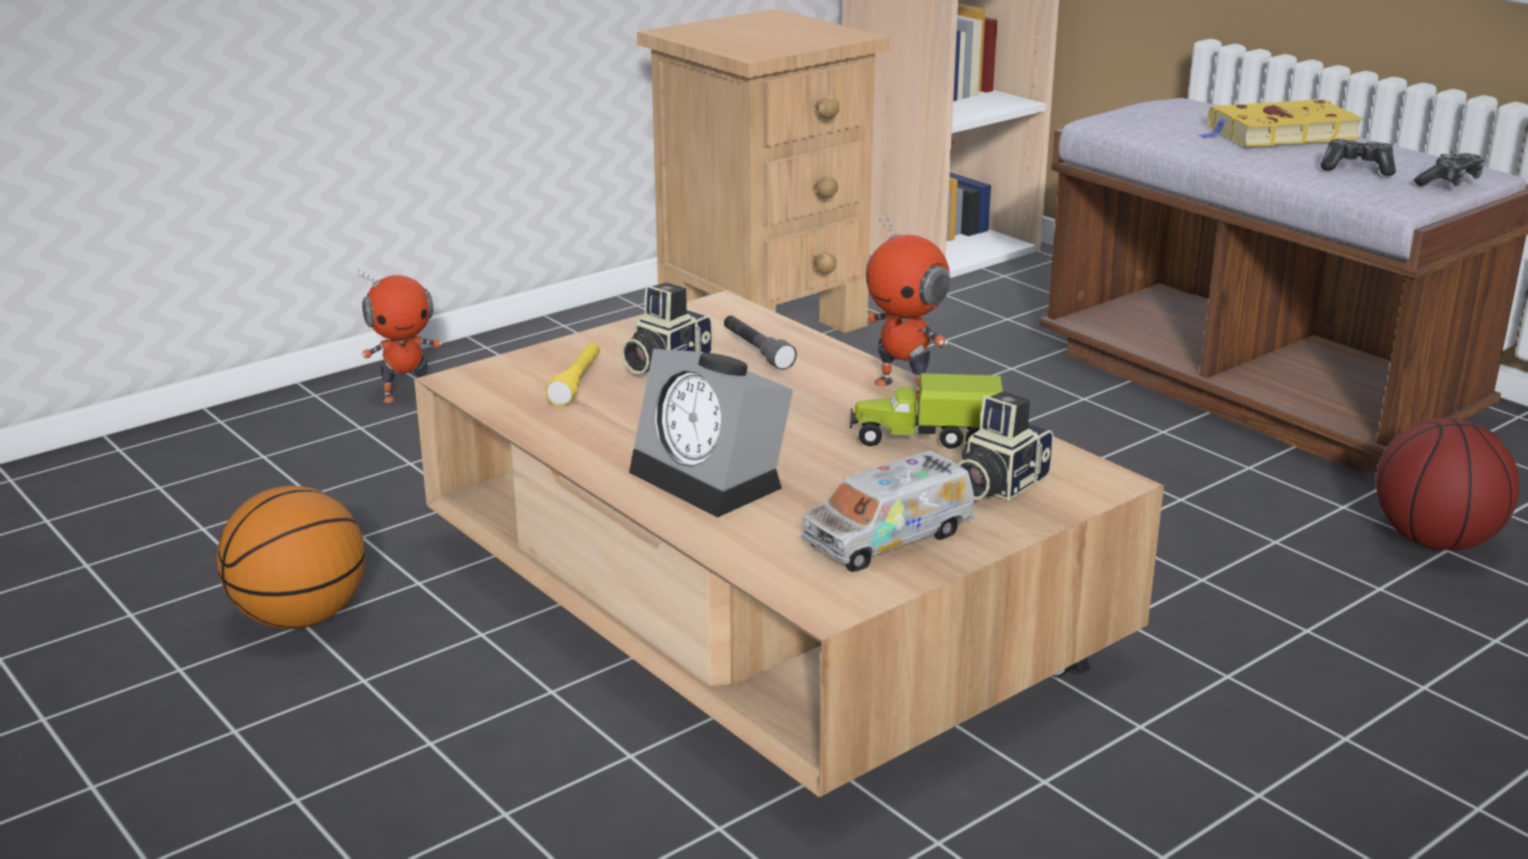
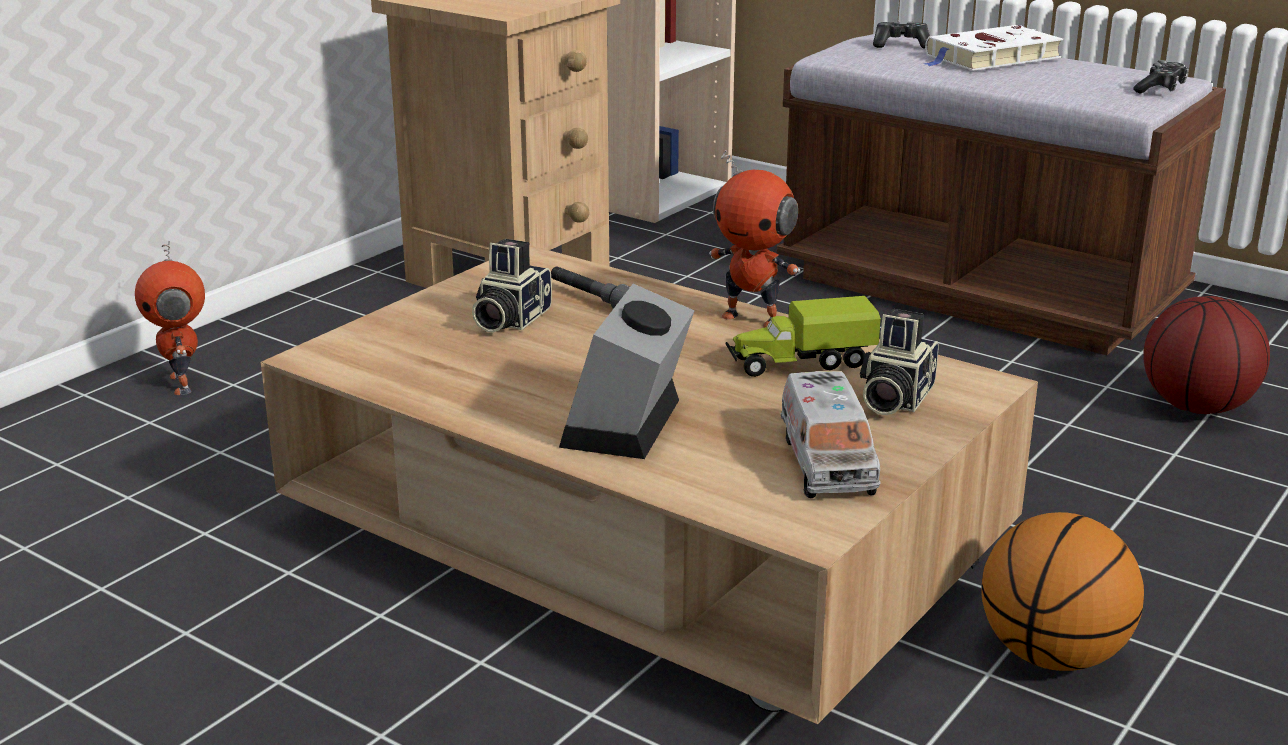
camera: 15 degrees left, 0 degrees up
basketball [217,486,365,629] -> basketball moved to [981,512,1144,671]
toy robot [357,269,442,403] -> toy robot turned 105 degrees clockwise [135,241,205,395]
yellow flashlight [545,342,600,406] -> none
alarm clock [629,349,793,517] -> alarm clock turned 75 degrees clockwise [559,284,695,459]
toy truck [801,451,975,572] -> toy truck turned 45 degrees counterclockwise [780,371,881,498]
yellow book [1197,99,1363,147] -> white book [925,25,1063,71]
game controller [1320,139,1396,176] -> game controller moved to [873,21,930,48]

